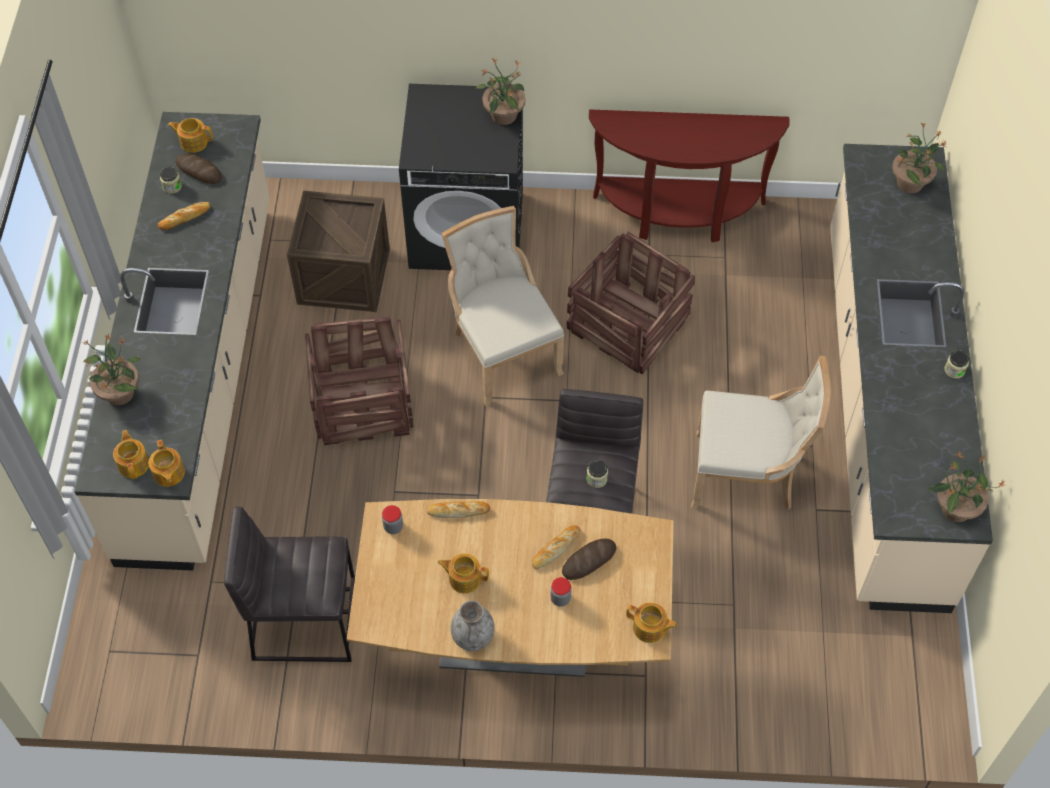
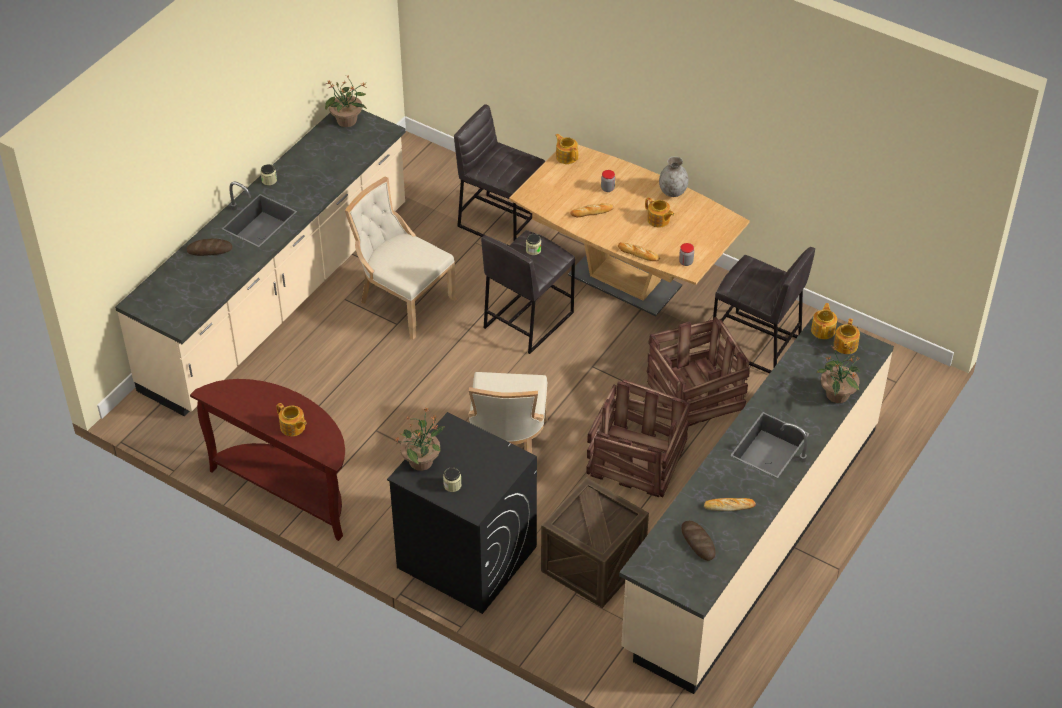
camera: 150 degrees left, 10 degrees down
jar [160,167,182,194] -> jar moved to [443,467,462,492]
teapot [168,118,213,153] -> teapot moved to [277,403,307,436]
bread [562,539,616,580] -> bread moved to [187,239,232,256]
crate [567,232,695,374] -> crate moved to [646,317,750,427]
potted plant [892,122,947,193] -> none
none -> grey stool [454,104,545,246]

